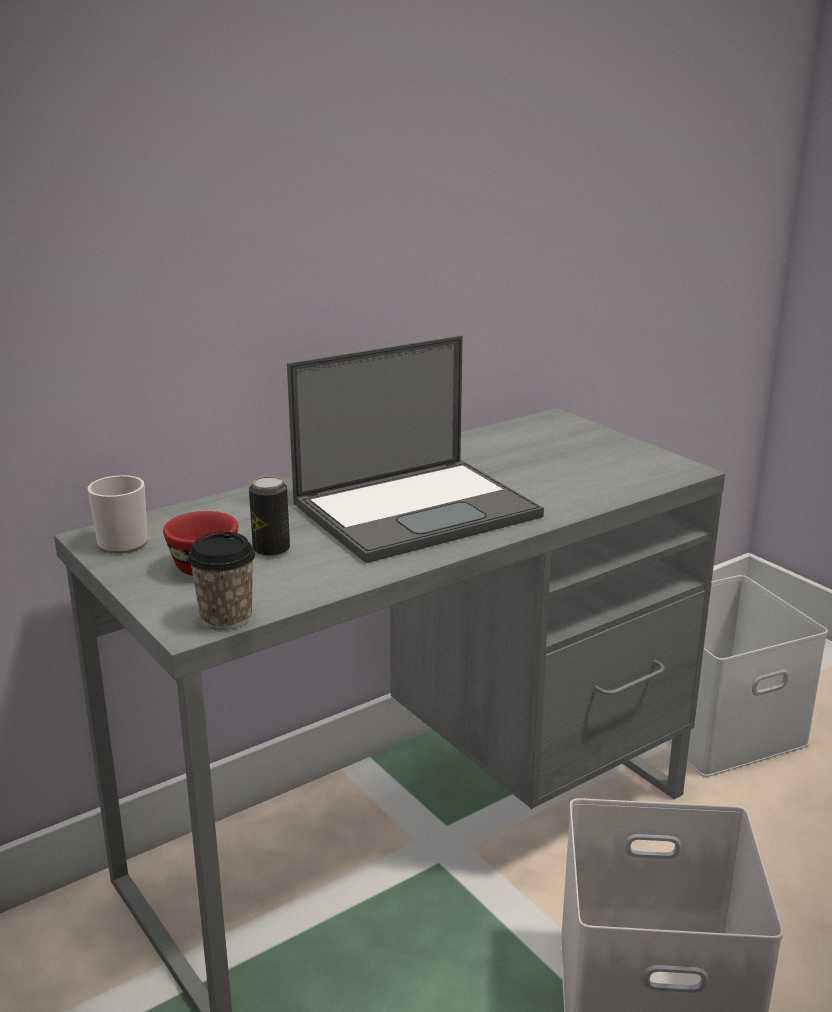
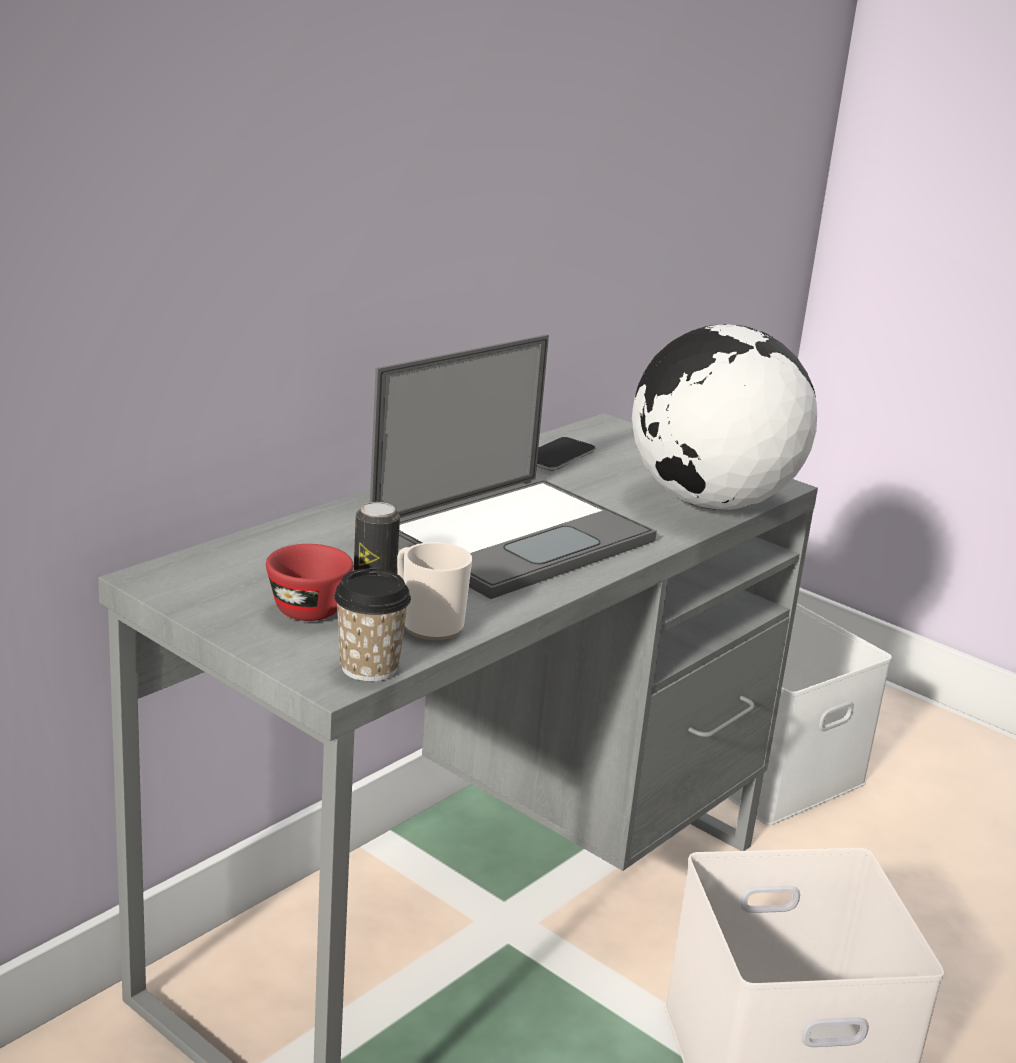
camera: 15 degrees left, 0 degrees up
mug [88,475,148,554] -> mug moved to [397,542,472,640]
none -> phone [537,437,595,470]
none -> globe [632,324,817,510]

